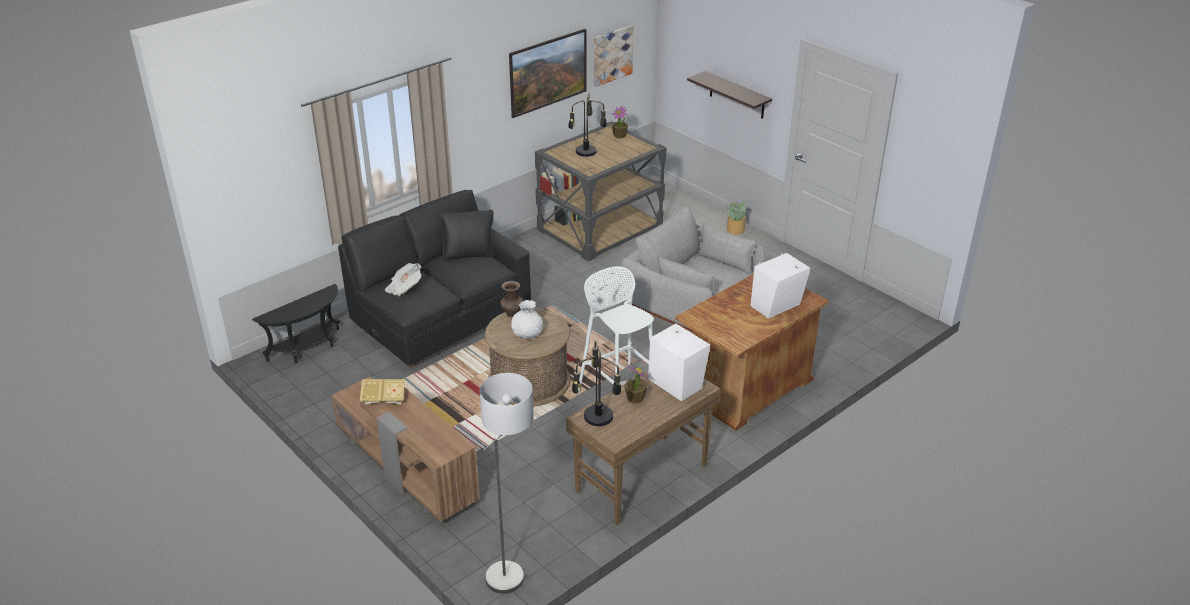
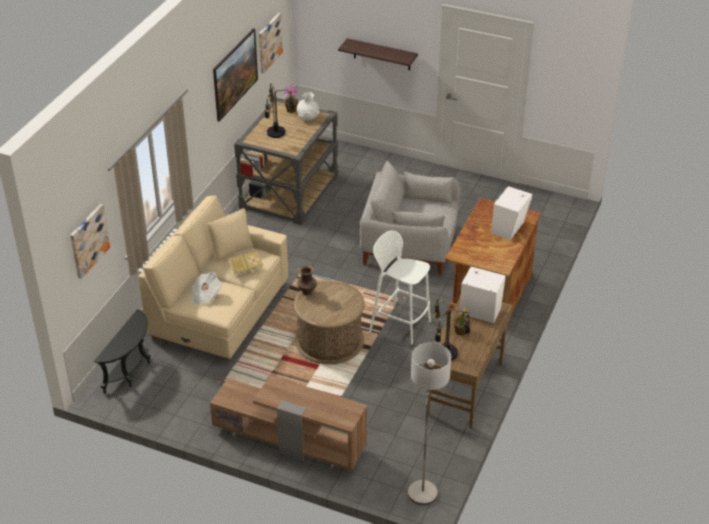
camera: 25 degrees left, 5 degrees up
black sofa [338,190,531,368] -> beige sofa [138,195,288,360]
book [360,379,405,404] -> book moved to [228,251,263,276]
white vase [511,300,543,339] -> white vase moved to [297,92,319,120]
potted plant [726,202,747,235] -> none
none -> picture [70,204,110,279]

